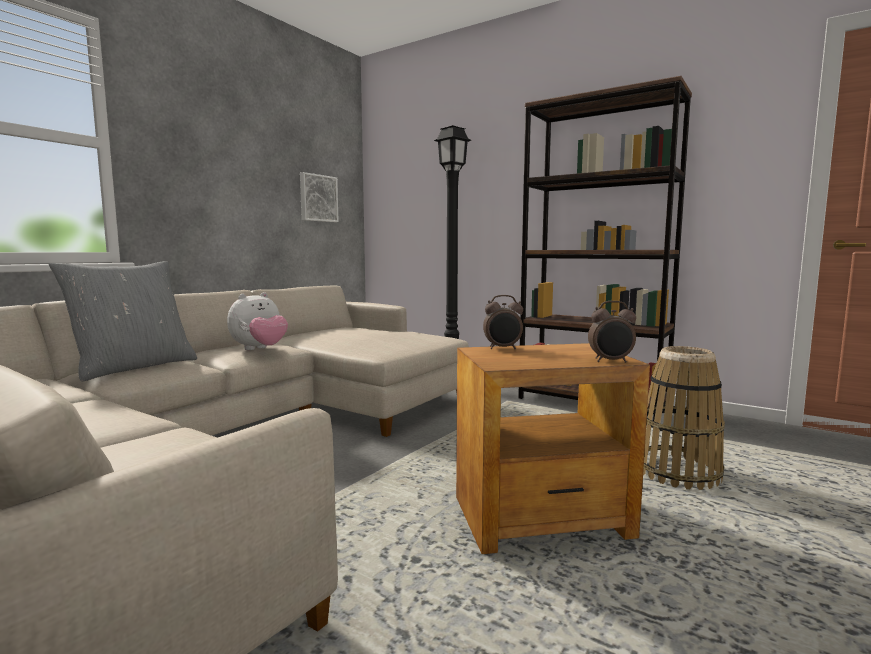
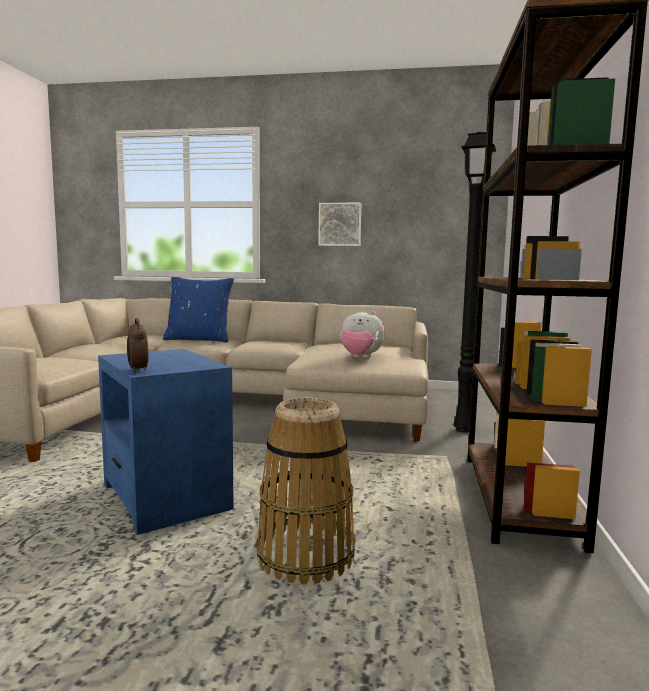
camera: 65 degrees right, 0 degrees up
grey pillow [49,261,197,382] -> blue pillow [163,277,234,342]
plush toy [227,292,288,350] -> plush toy moved to [340,310,385,358]
picture [300,172,339,222] -> picture moved to [318,203,361,246]
brown side table [456,343,650,554] -> blue side table [98,349,234,535]
alarm clock [483,295,523,349] -> none

